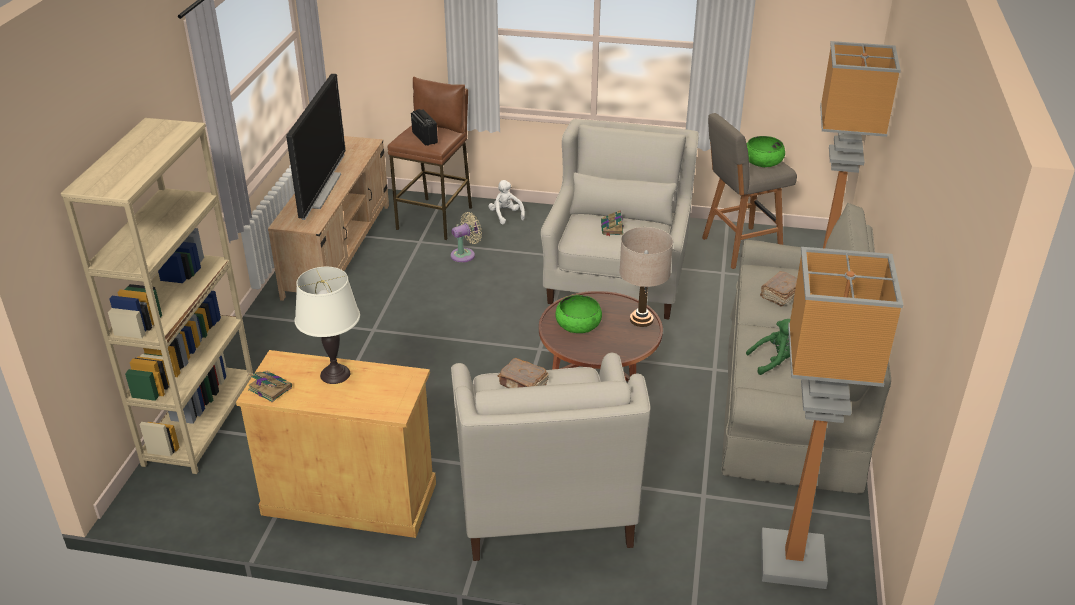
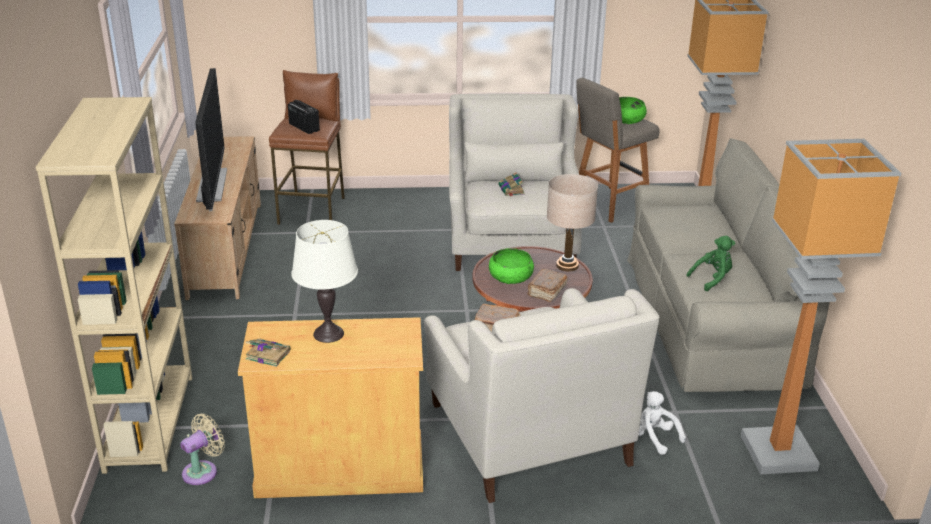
camera: 15 degrees left, 5 degrees down
beige fan [451,212,482,262] -> beige fan moved to [180,414,225,485]
white plush toy [488,180,525,224] -> white plush toy moved to [638,391,686,455]
brown book [760,271,797,307] -> brown book moved to [527,269,567,302]

